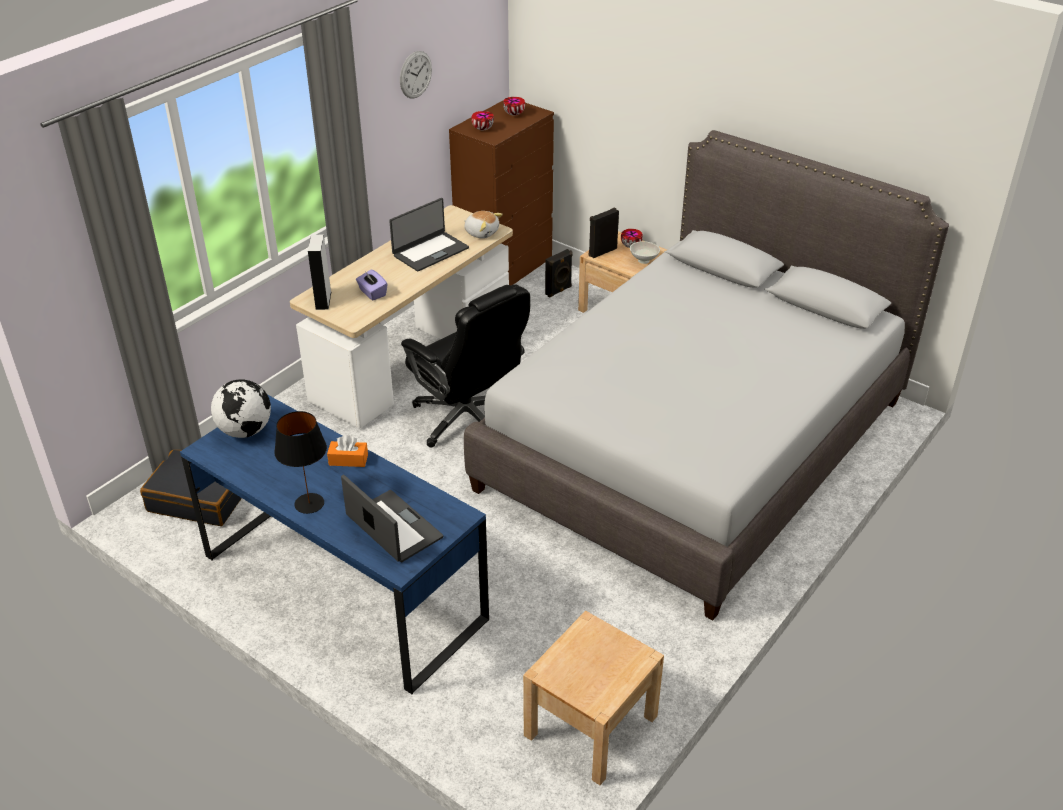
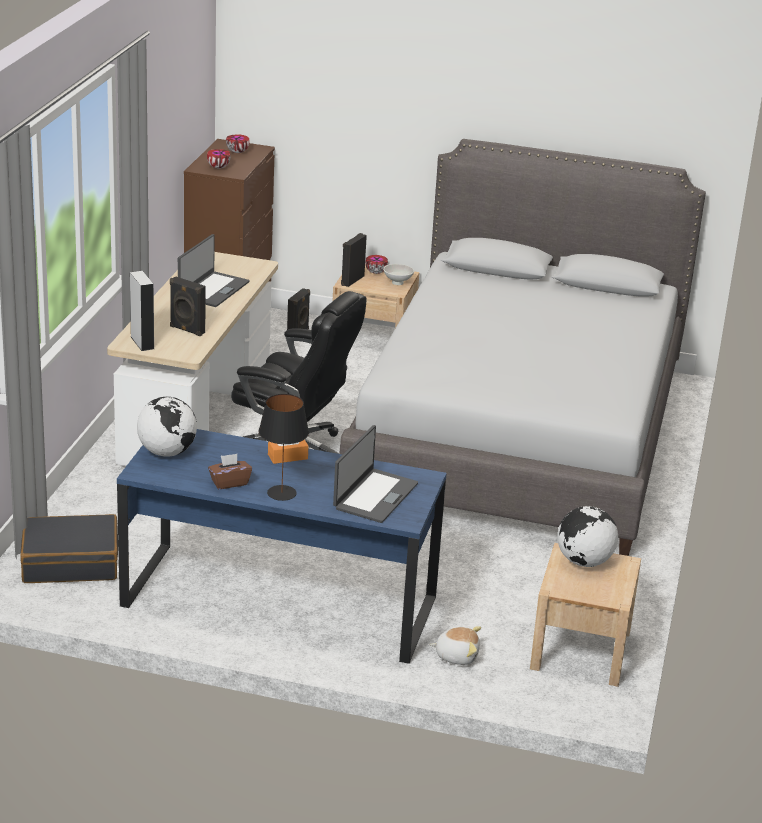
camera: 25 degrees left, 10 degrees down
laptop [341,475,444,562] -> laptop turned 90 degrees clockwise [333,425,418,523]
purple tissue box [356,270,387,300] -> black speaker [170,276,206,336]
wall clock [400,51,432,99] -> none
plush toy [464,211,503,239] -> plush toy moved to [430,626,481,665]
none -> brown tissue box [208,454,252,489]
none -> globe [557,506,618,567]

